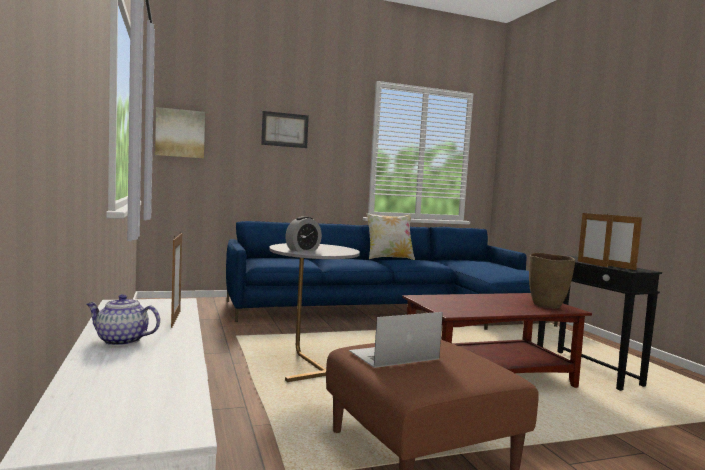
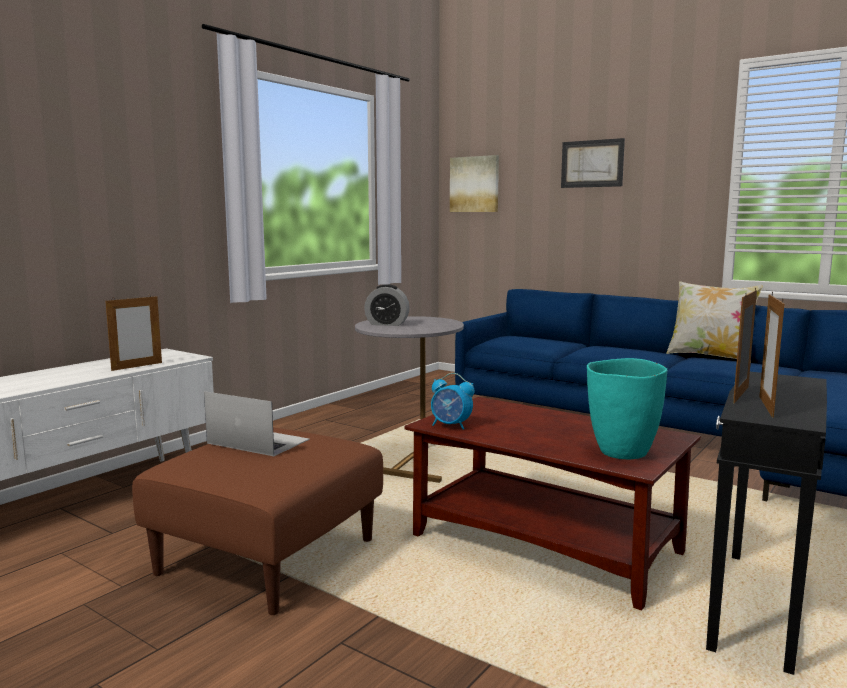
camera: 55 degrees right, 5 degrees up
teapot [86,294,160,346] -> none
brown vase [529,253,575,308] -> turquoise vase [587,358,668,459]
none -> alarm clock [431,373,475,429]

